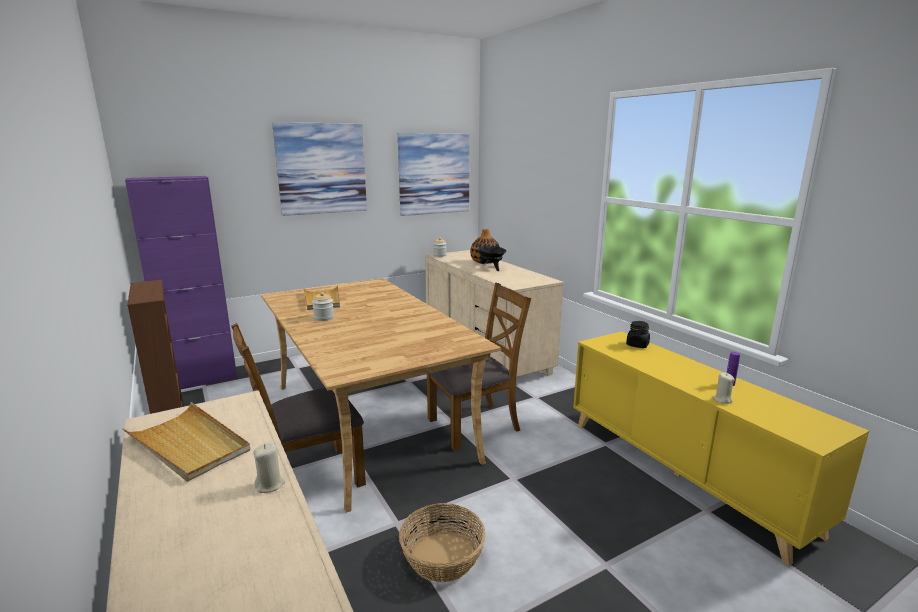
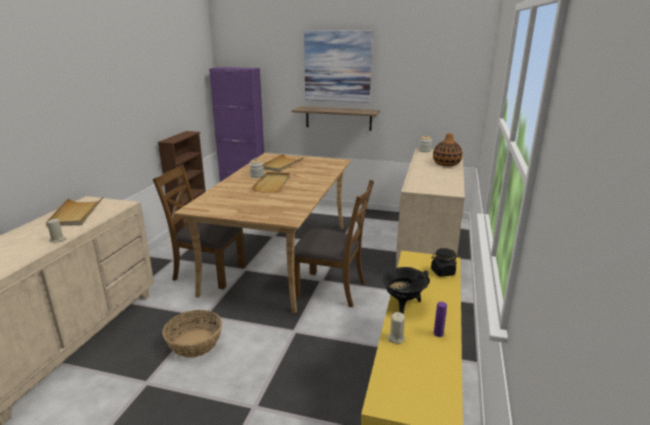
camera: 45 degrees right, 5 degrees up
picture [398,133,470,216] -> none
black cooking pot [477,244,506,271] -> black cooking pot moved to [383,267,430,314]
none -> beige tray [252,172,290,193]
none -> shelf [291,106,380,131]

